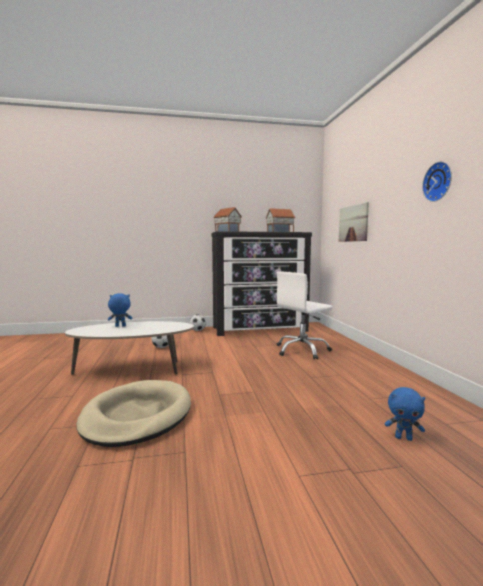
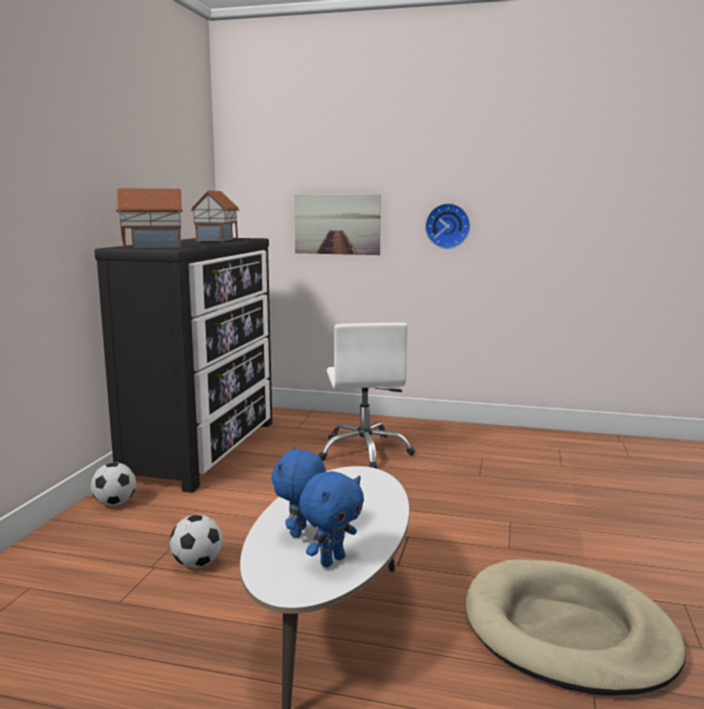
camera: 65 degrees left, 5 degrees up
blue plush toy [385,387,425,441] -> blue plush toy moved to [299,471,364,567]
wall clock [422,161,452,202] -> wall clock moved to [425,203,470,249]

